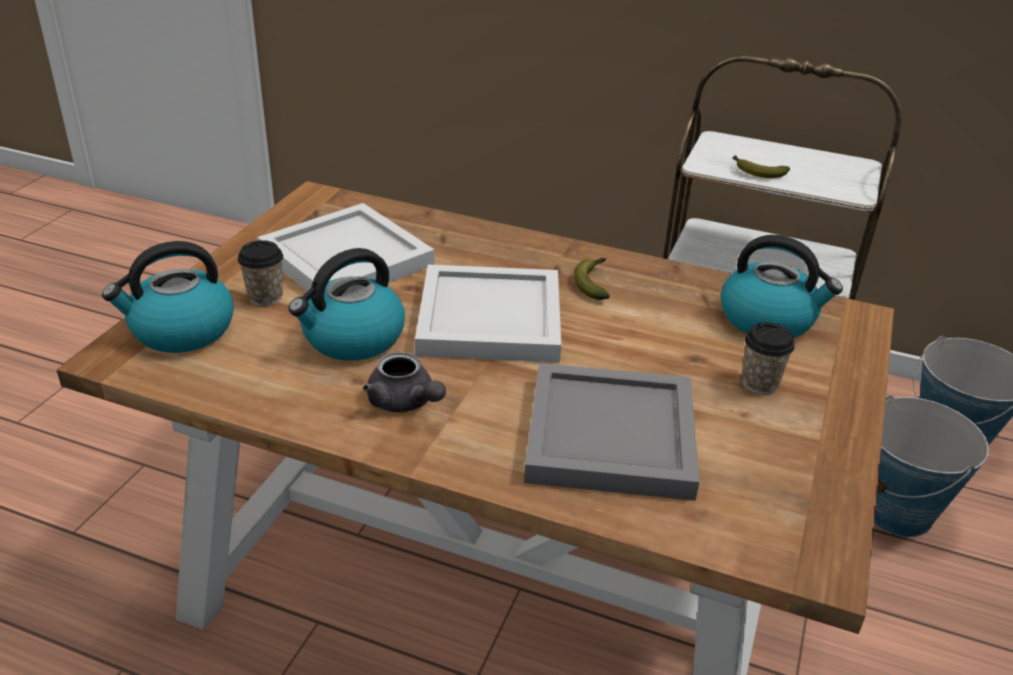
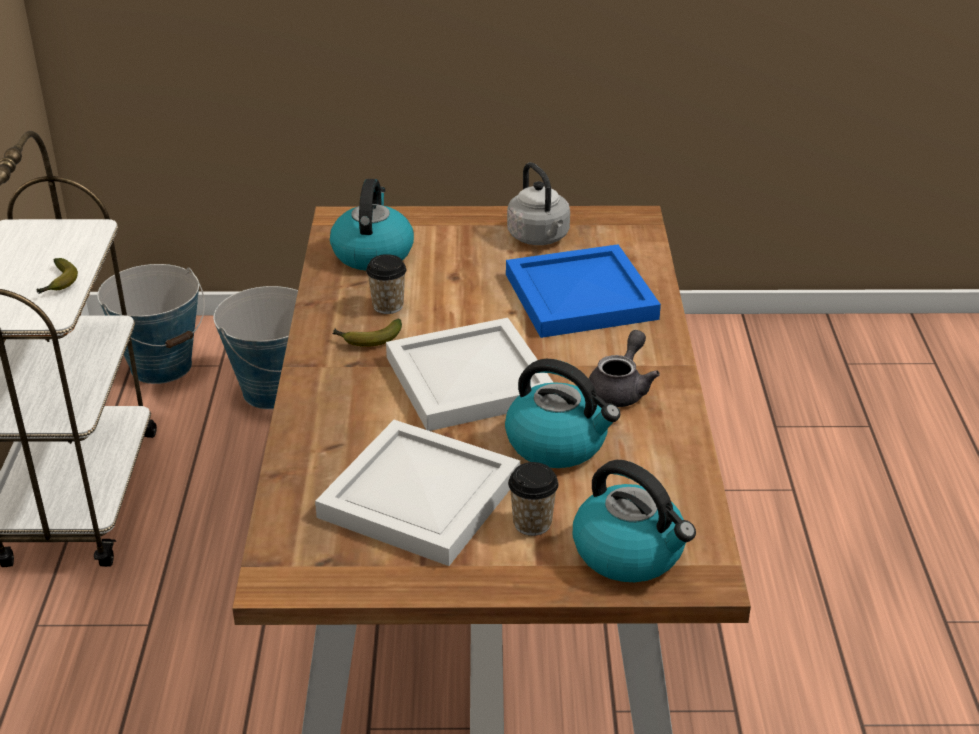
camera: 110 degrees left, 0 degrees up
grey tray [524,363,699,501] -> blue tray [506,244,661,338]
cup [741,322,795,394] -> cup moved to [366,254,407,314]
none -> grey kettle [507,162,570,245]

